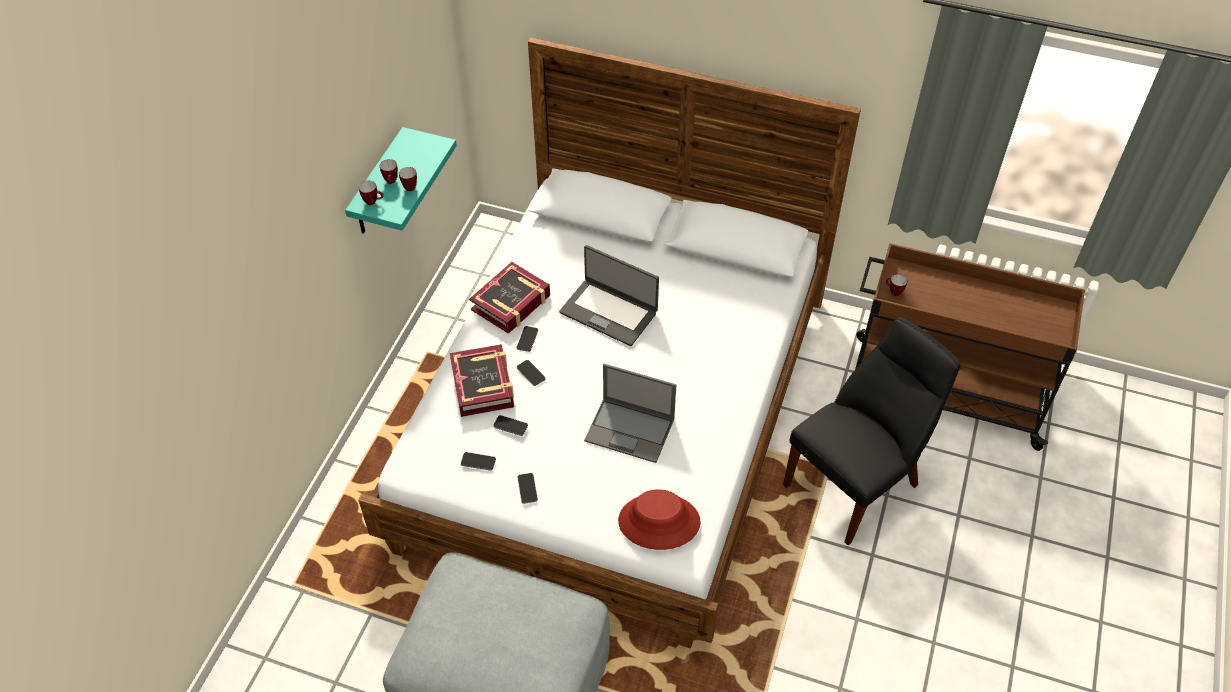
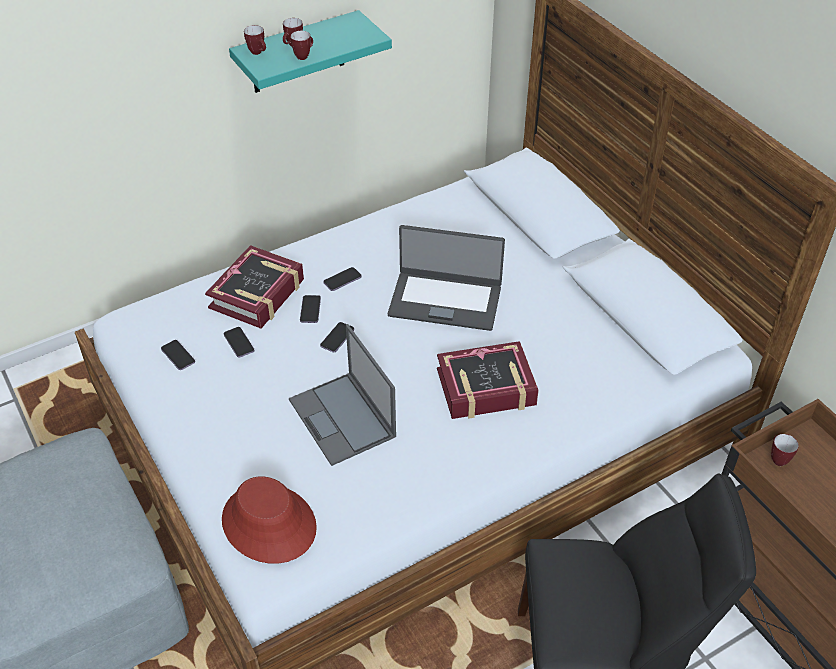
camera: 40 degrees right, 5 degrees down
book [469,262,550,334] -> book moved to [437,341,539,419]
phone [518,473,538,504] -> phone moved to [320,322,354,352]
laptop [559,245,659,346] -> laptop turned 60 degrees counterclockwise [388,225,505,331]

